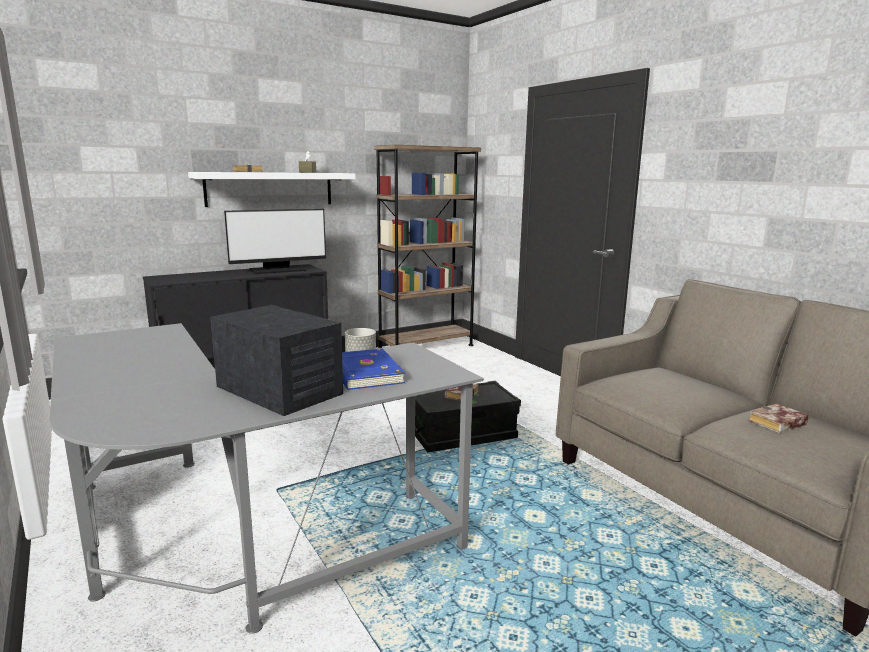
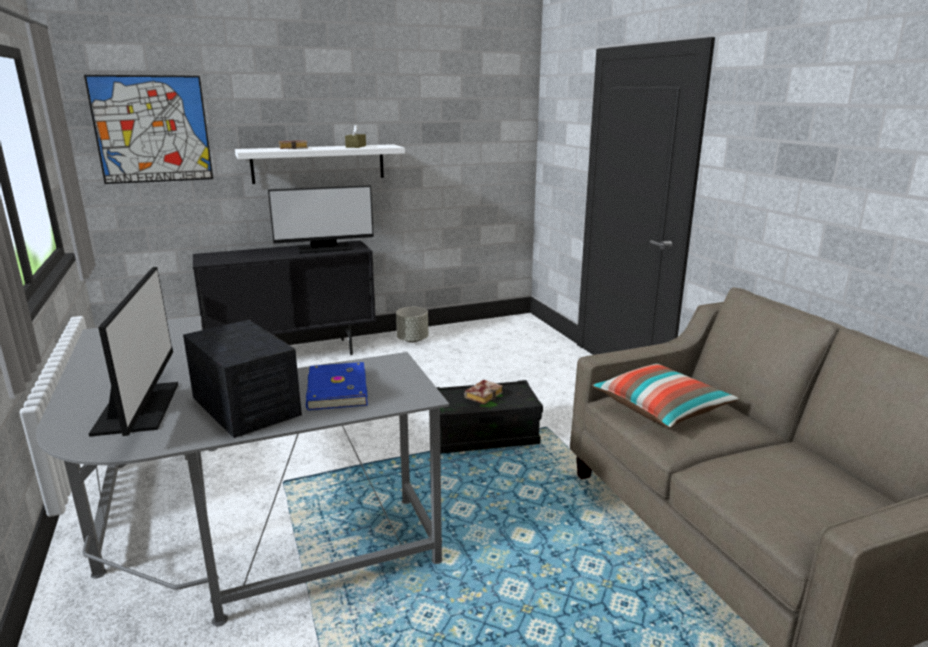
camera: 10 degrees right, 5 degrees up
brown bookcase [374,145,481,348] -> none
book [748,403,809,433] -> none
none -> picture [84,75,213,184]
none -> monitor [89,267,178,437]
none -> pillow [592,363,739,428]

